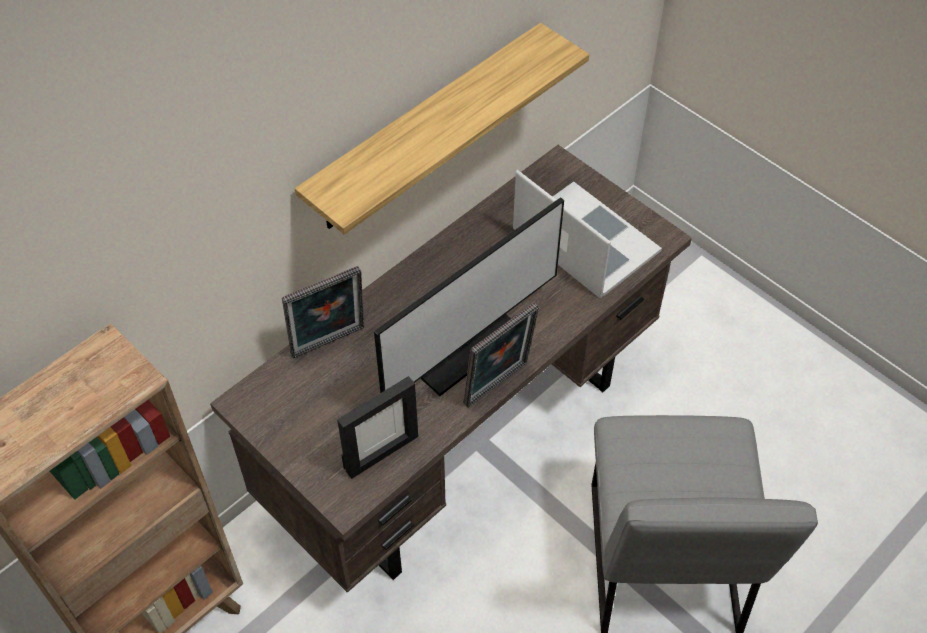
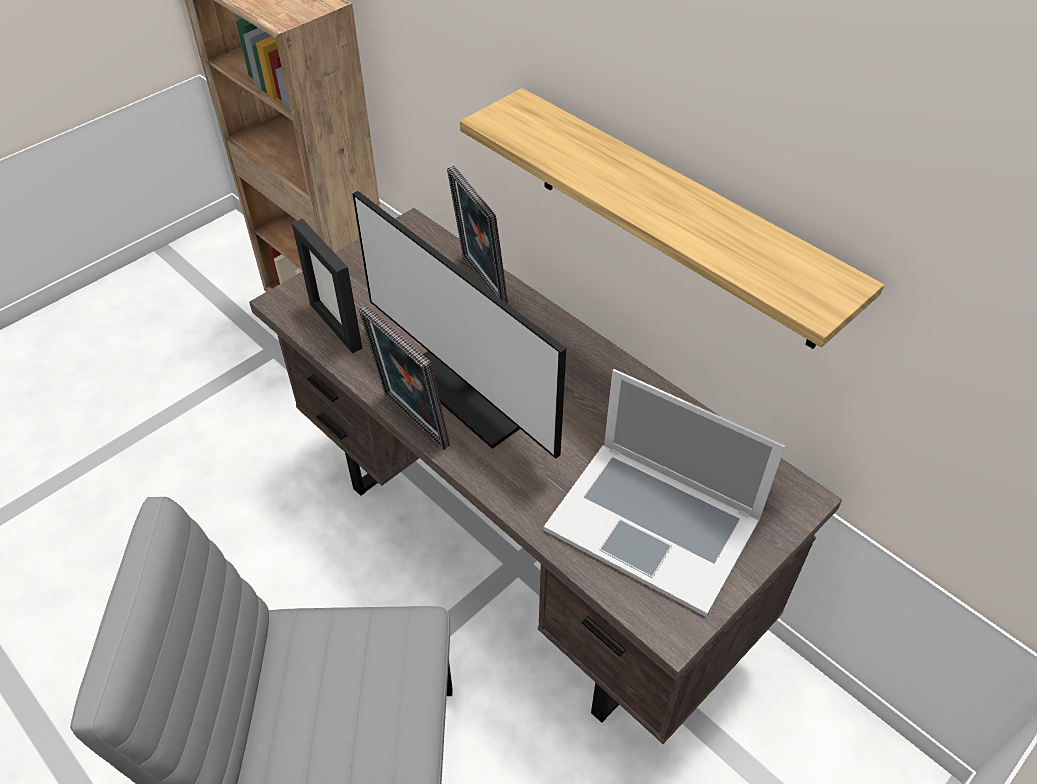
camera: 90 degrees right, 5 degrees down
laptop [513,170,662,298] -> laptop turned 75 degrees clockwise [544,369,785,617]

